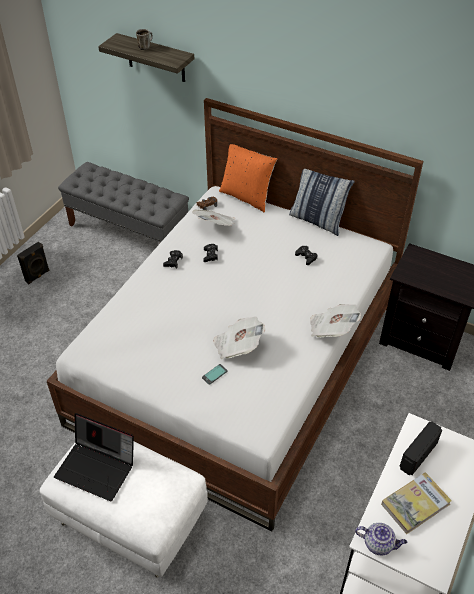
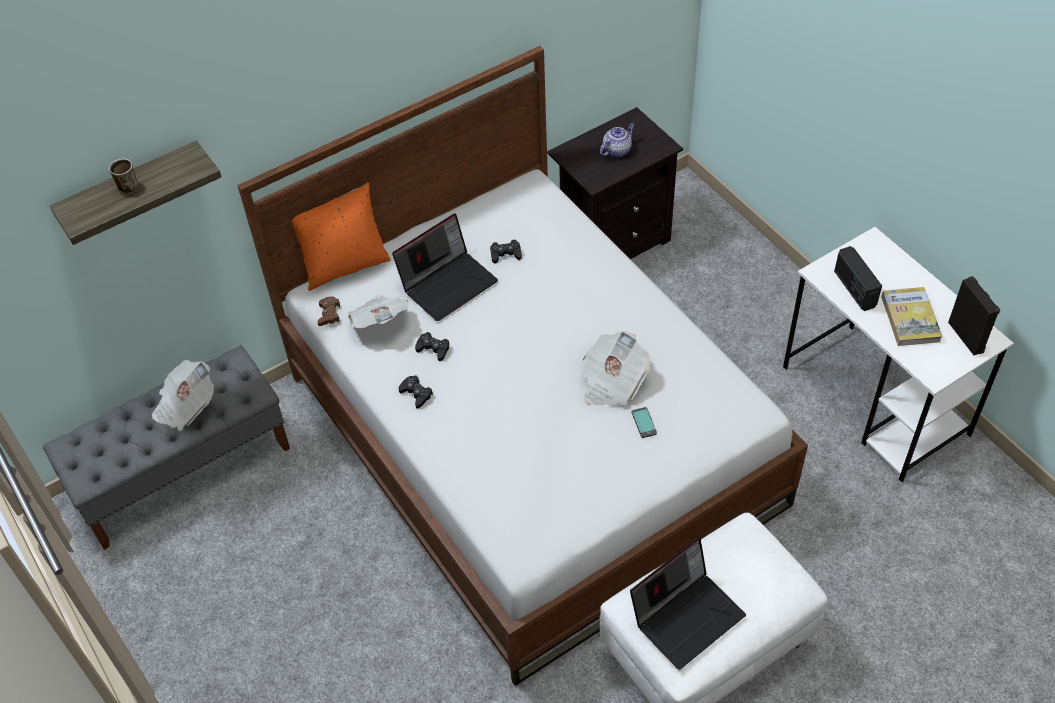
camera: 60 degrees left, 5 degrees up
black speaker [17,242,50,284] -> black speaker moved to [948,276,1000,355]
pillow [289,169,355,236] -> none
newspaper [310,304,361,337] -> newspaper moved to [152,360,214,431]
teapot [355,523,407,555] -> teapot moved to [600,123,635,157]
none -> laptop [392,213,498,321]

